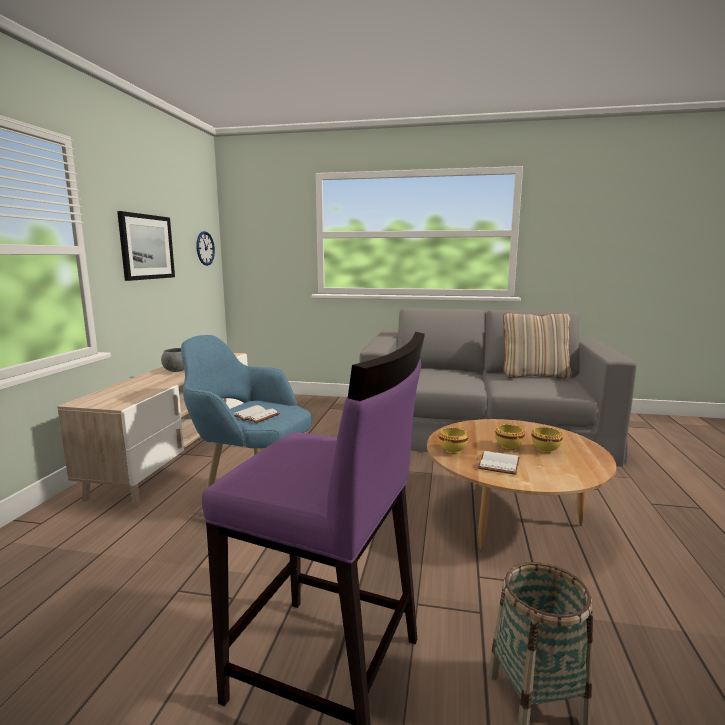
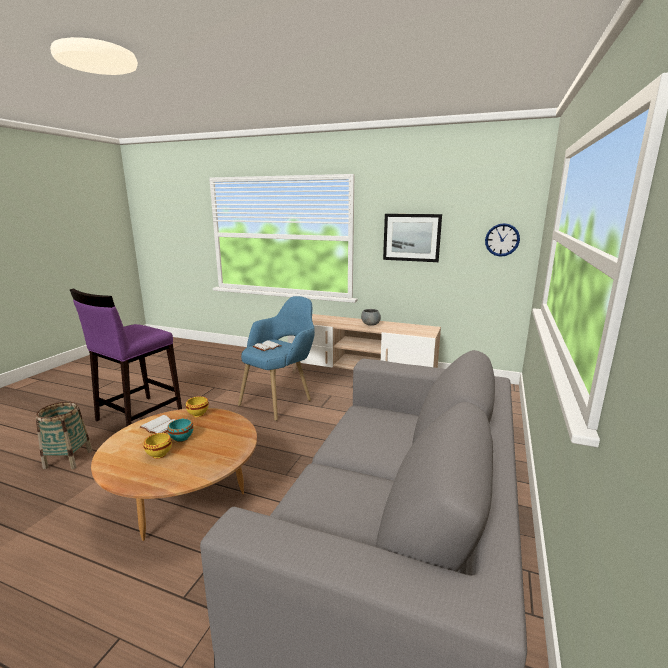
camera: 100 degrees right, 5 degrees up
yellow bowl [495,424,525,450] -> turquoise bowl [167,418,193,442]
beige pillow [503,313,572,378] -> none

